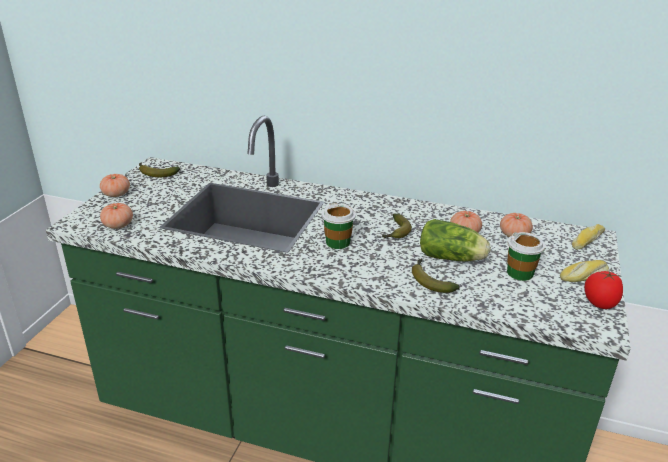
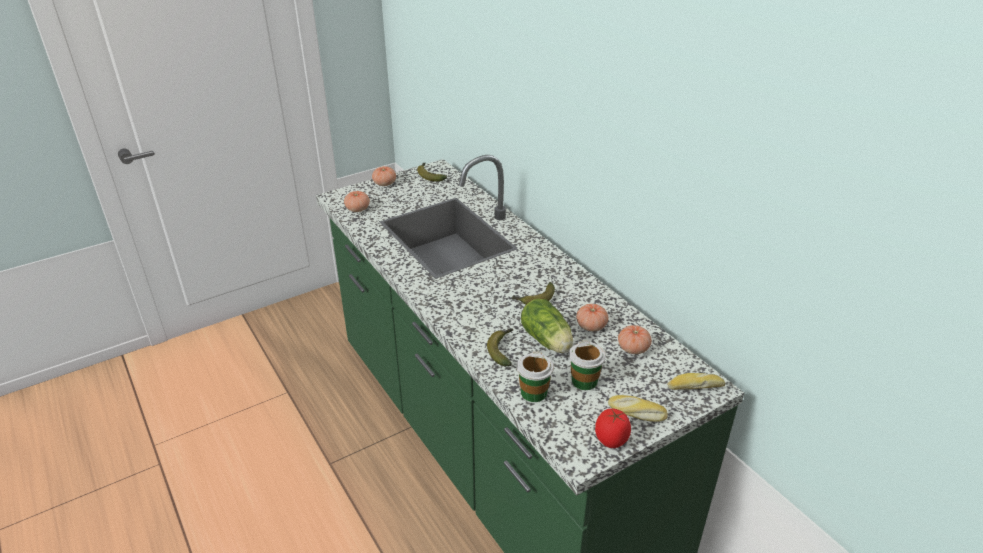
camera: 40 degrees right, 5 degrees up
cup [322,203,356,249] -> cup moved to [516,351,554,402]

